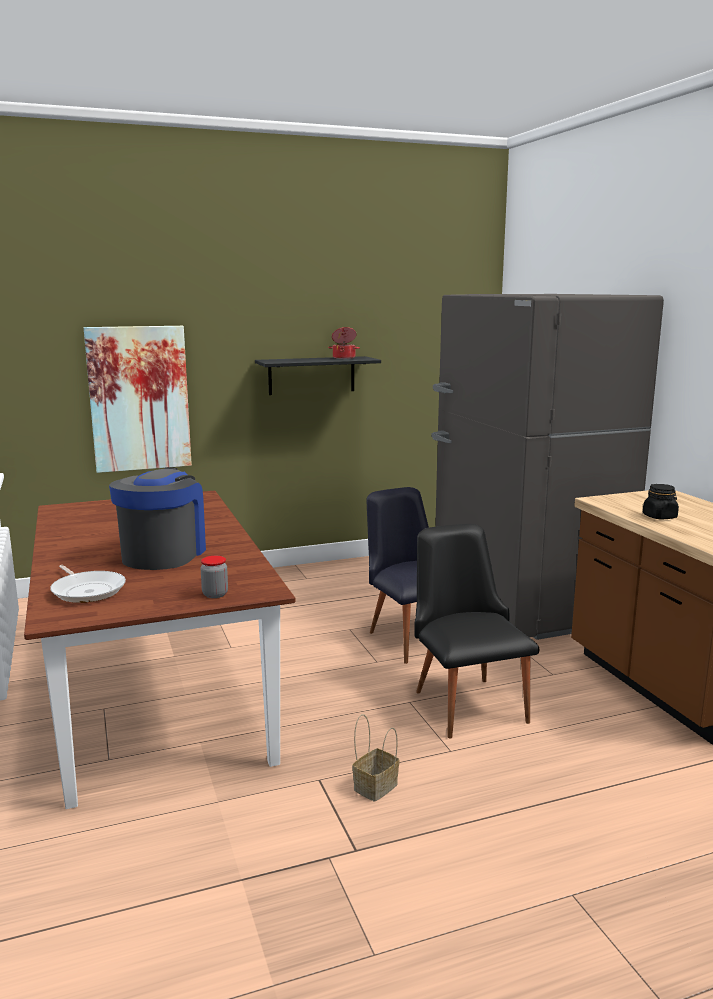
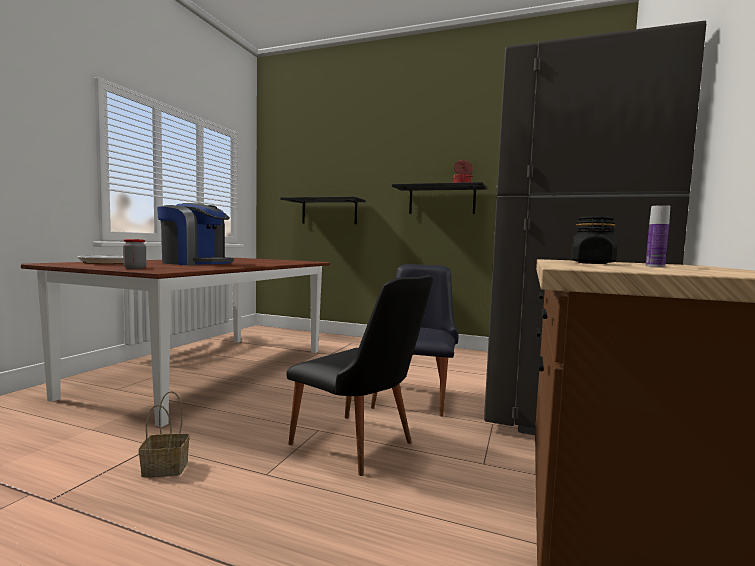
camera: 40 degrees right, 10 degrees down
picture [84,326,192,473] -> black shelf [280,197,366,224]
coffee machine [109,467,206,570] -> coffee machine turned 60 degrees clockwise [157,203,234,265]
black chair [414,524,539,739] -> black chair turned 105 degrees clockwise [286,275,433,476]
none -> bottle [646,205,670,267]

